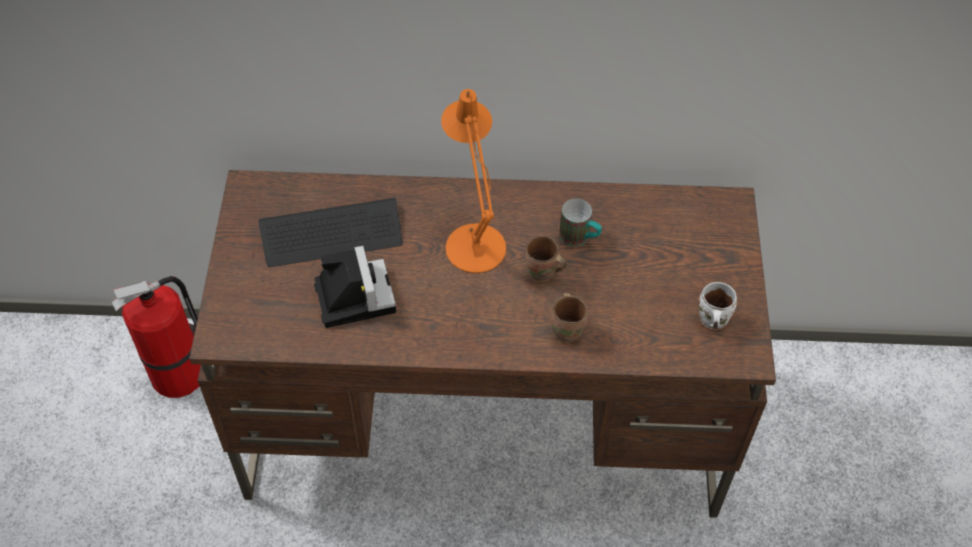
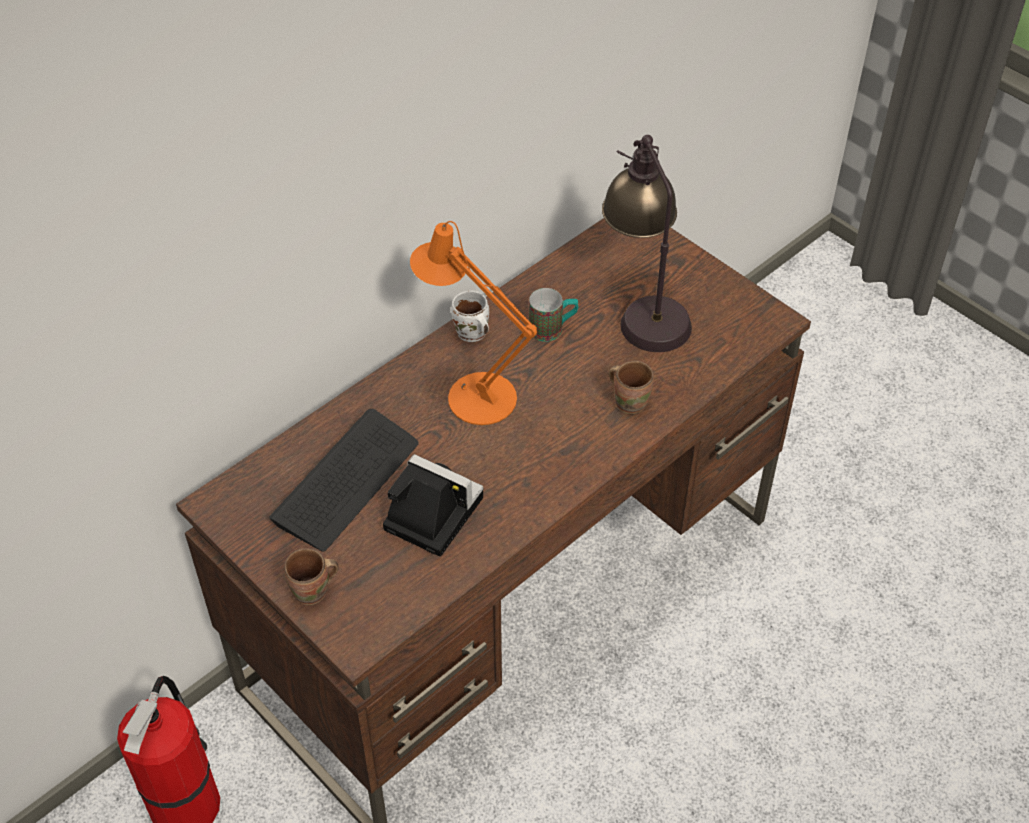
camera: 45 degrees left, 5 degrees down
brown mug [525,235,567,282] -> brown mug moved to [284,548,339,605]
white mug [699,282,737,329] -> white mug moved to [451,291,489,342]
none -> table lamp [602,135,692,352]

